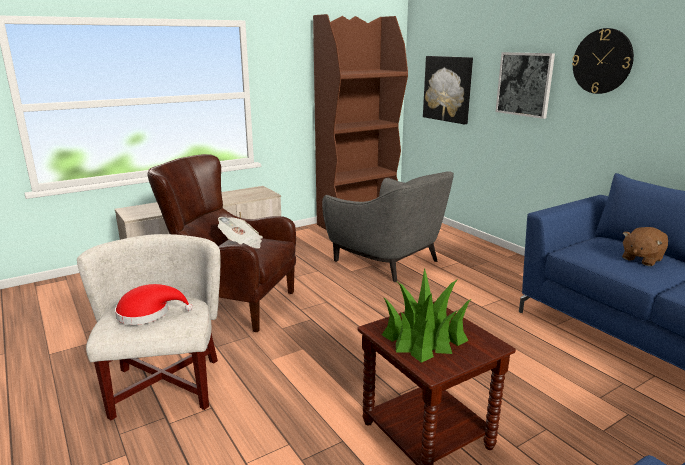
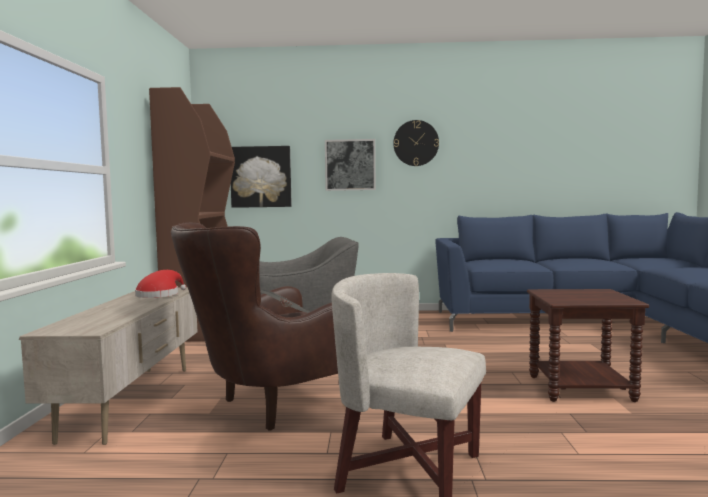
camera: 55 degrees left, 15 degrees down
red hat [115,284,193,325] -> red hat moved to [135,270,186,298]
potted plant [382,268,471,363] -> none
brown plush toy [622,227,668,266] -> none

